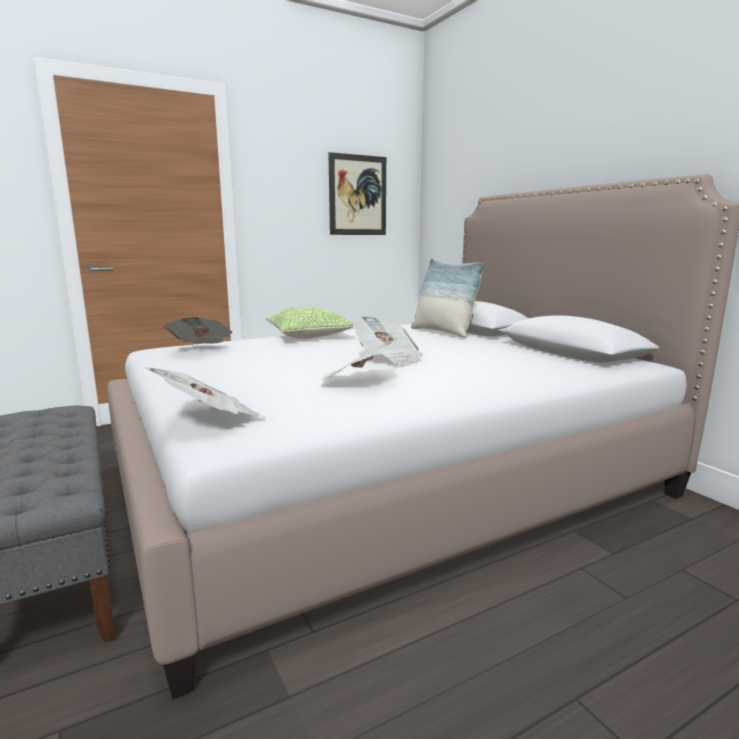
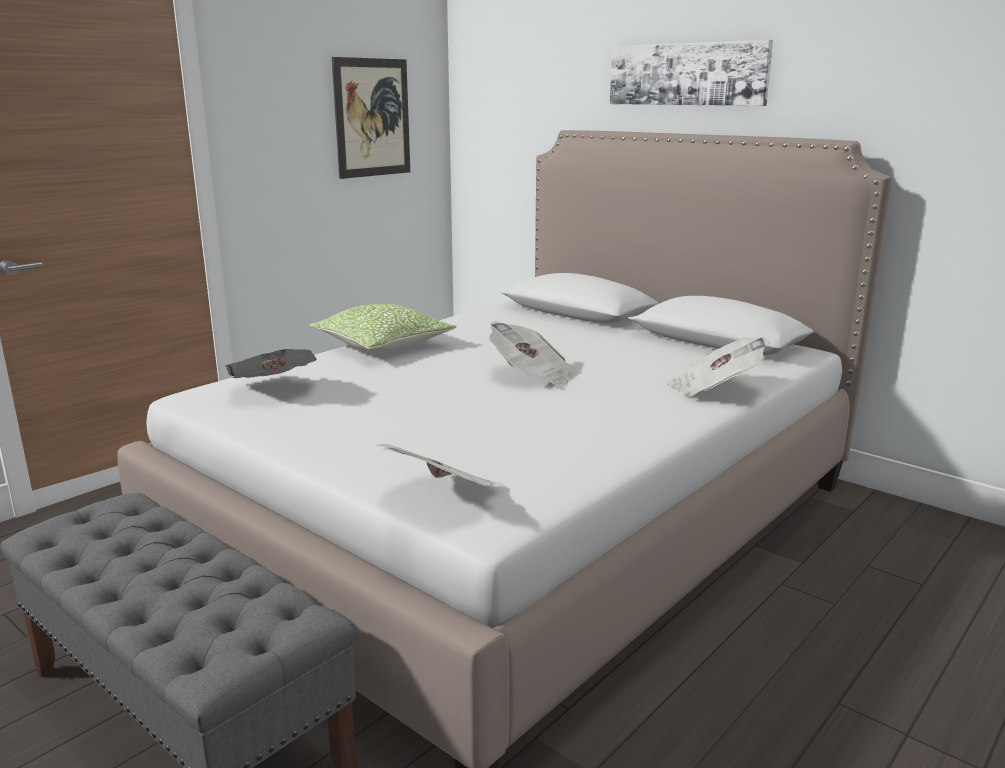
camera: 20 degrees left, 5 degrees up
newspaper [322,338,399,381] -> newspaper moved to [667,337,770,396]
pillow [411,258,486,338] -> none
none -> picture [610,40,773,106]

